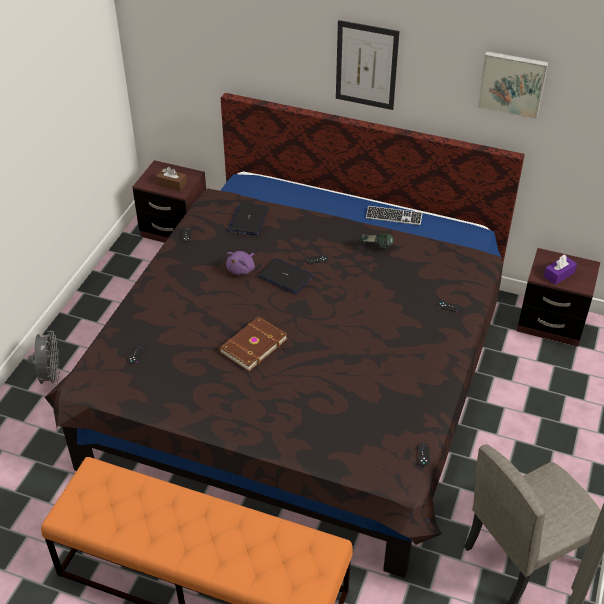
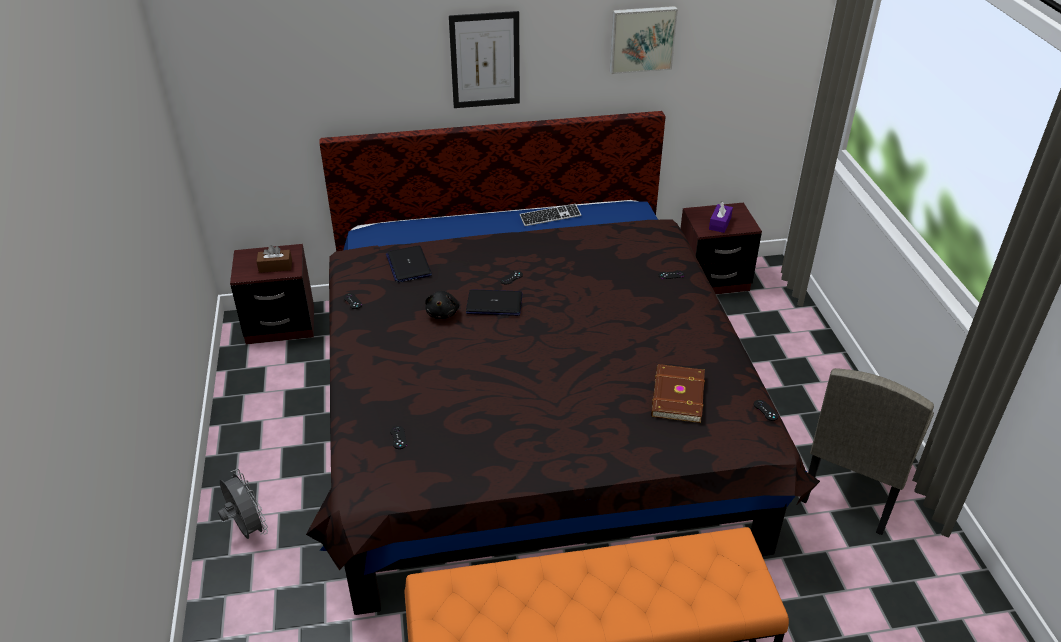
camera: 30 degrees left, 5 degrees down
brown book [219,316,288,371] -> brown book moved to [651,364,705,423]
purple plush toy [226,251,255,275] -> black plush toy [425,291,459,319]
headphones [361,233,394,249] -> none

